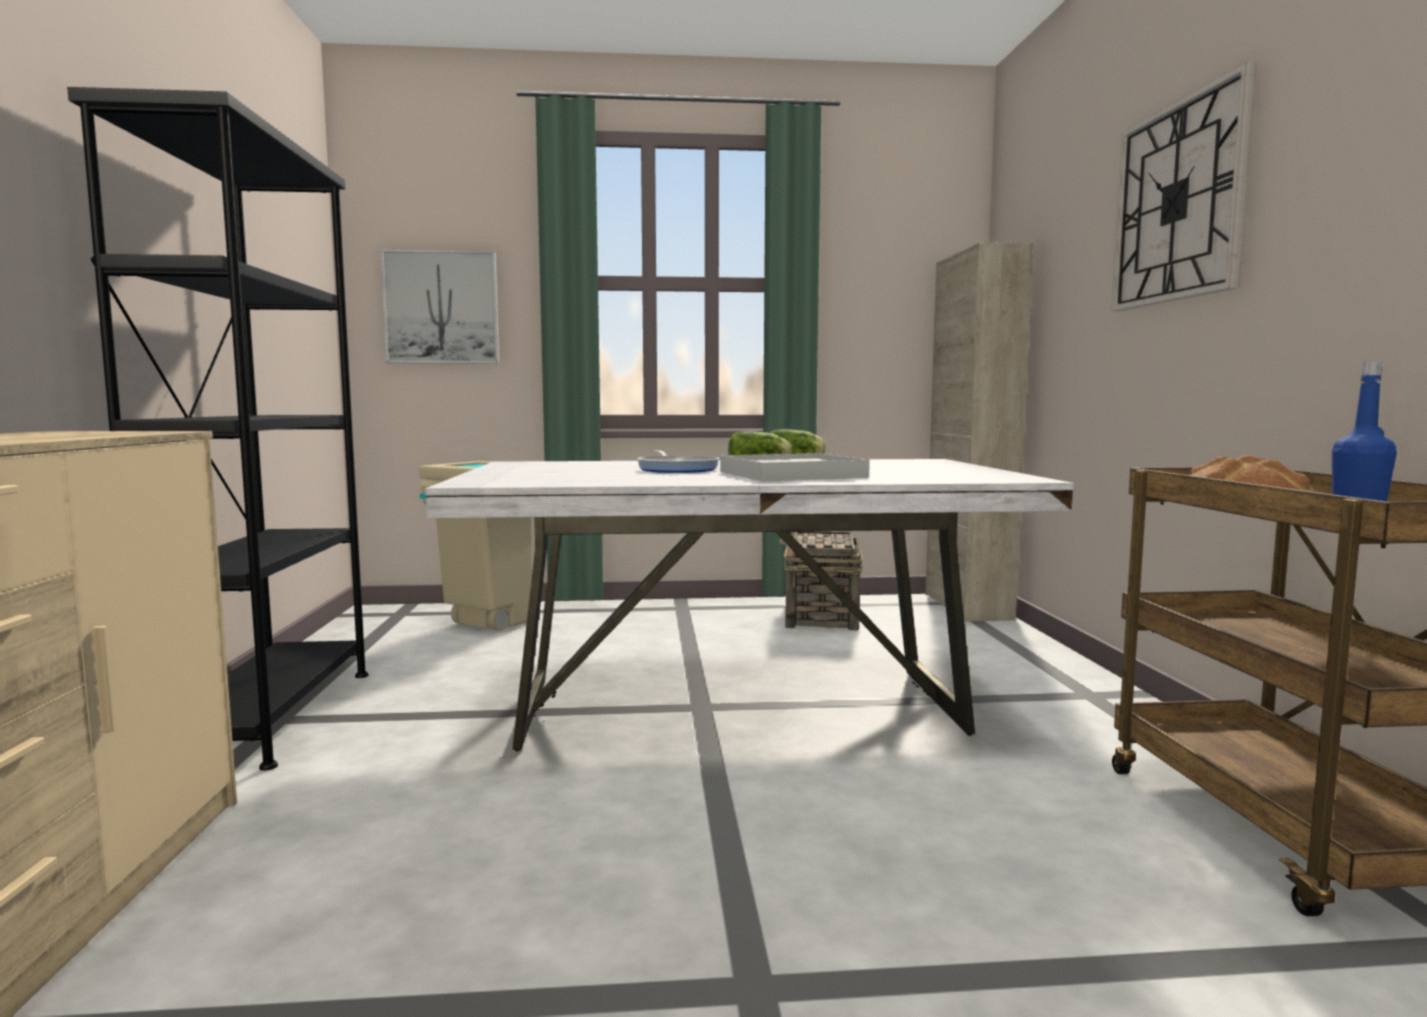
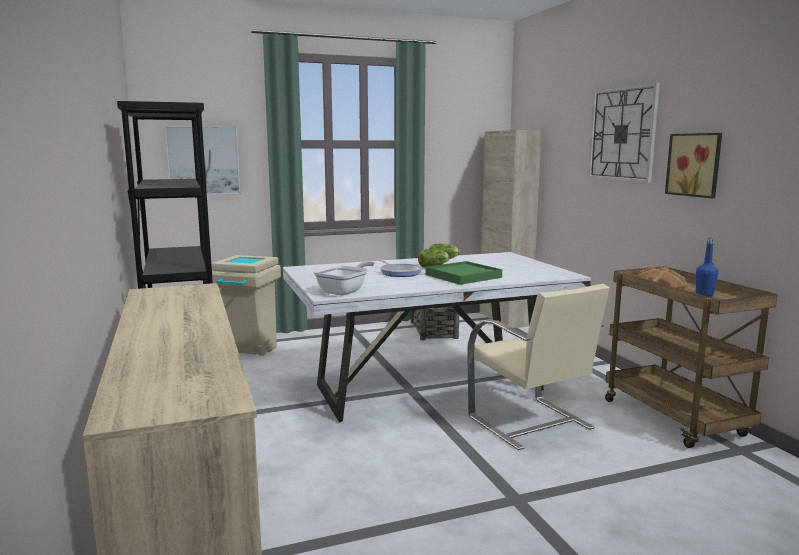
camera: 15 degrees left, 5 degrees up
white tray [720,453,870,482] -> green tray [425,261,502,285]
none -> frying pan [313,261,374,295]
none -> beige chair [467,284,610,450]
none -> picture [665,133,722,198]

